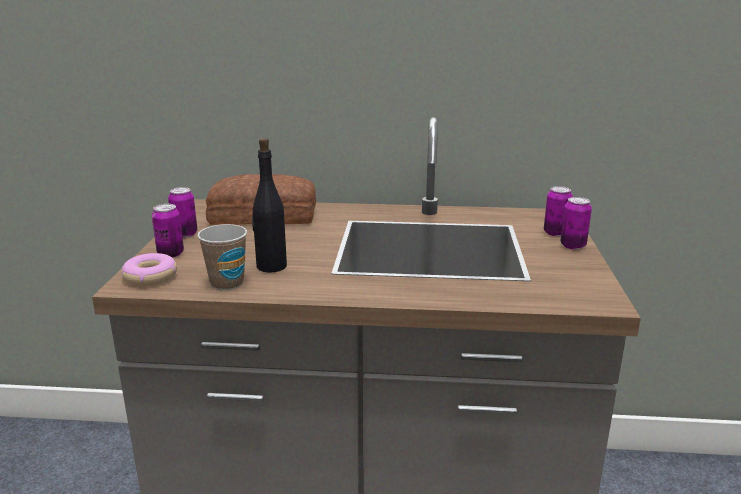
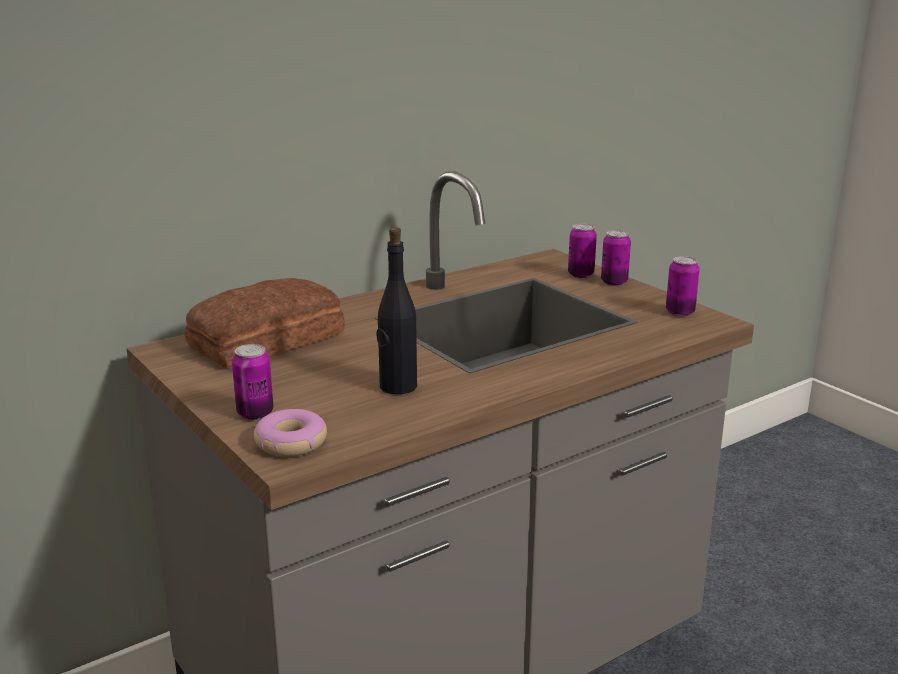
camera: 40 degrees left, 0 degrees up
can [168,187,197,238] -> can moved to [666,256,700,317]
cup [197,224,247,290] -> none

